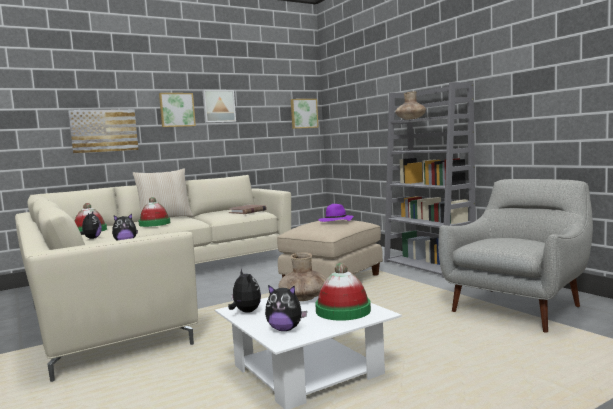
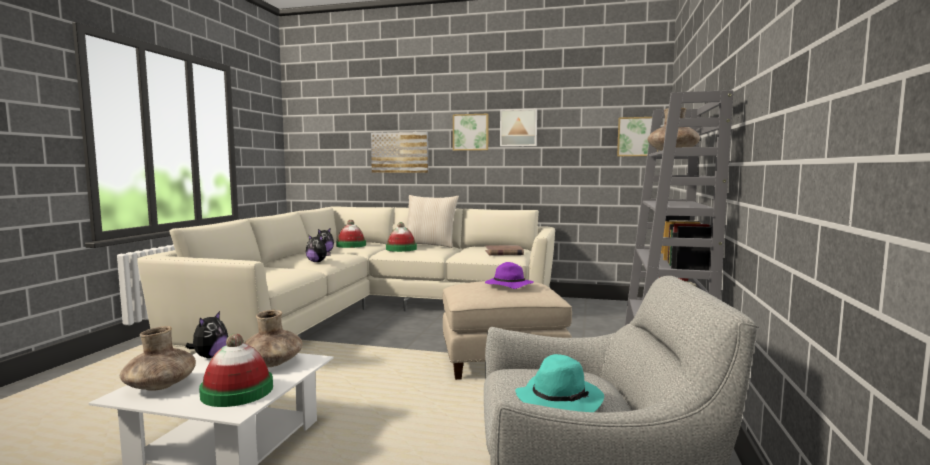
camera: 45 degrees right, 0 degrees up
plush toy [265,285,307,331] -> brown vase [120,326,196,391]
none -> turquoise hat [515,354,604,412]

